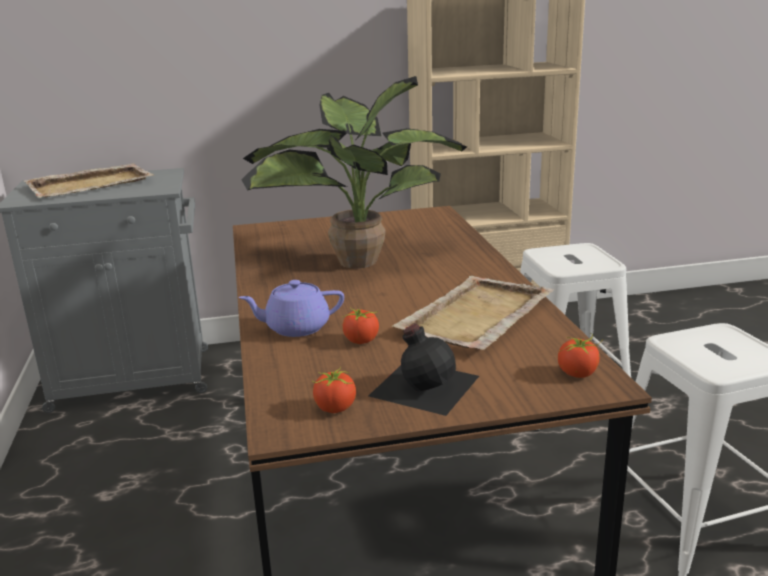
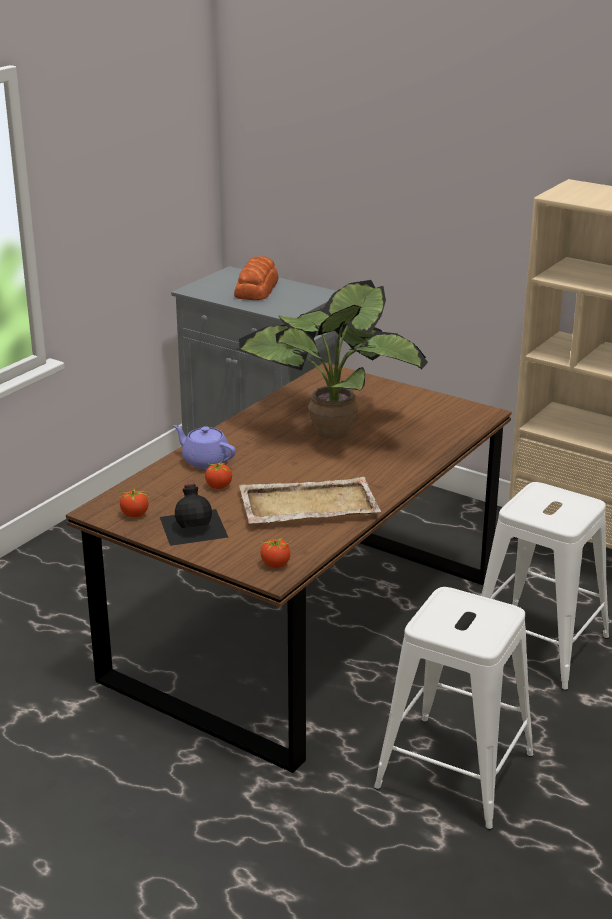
camera: 45 degrees right, 5 degrees up
beige tray [24,163,154,198] -> bread [234,256,279,300]

